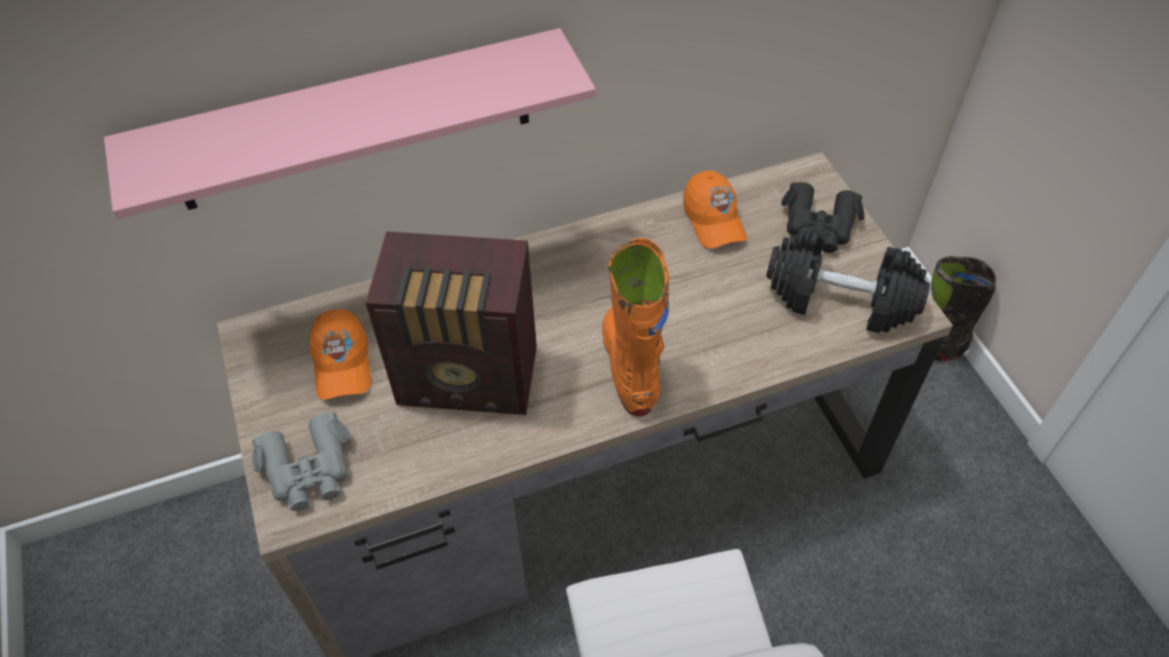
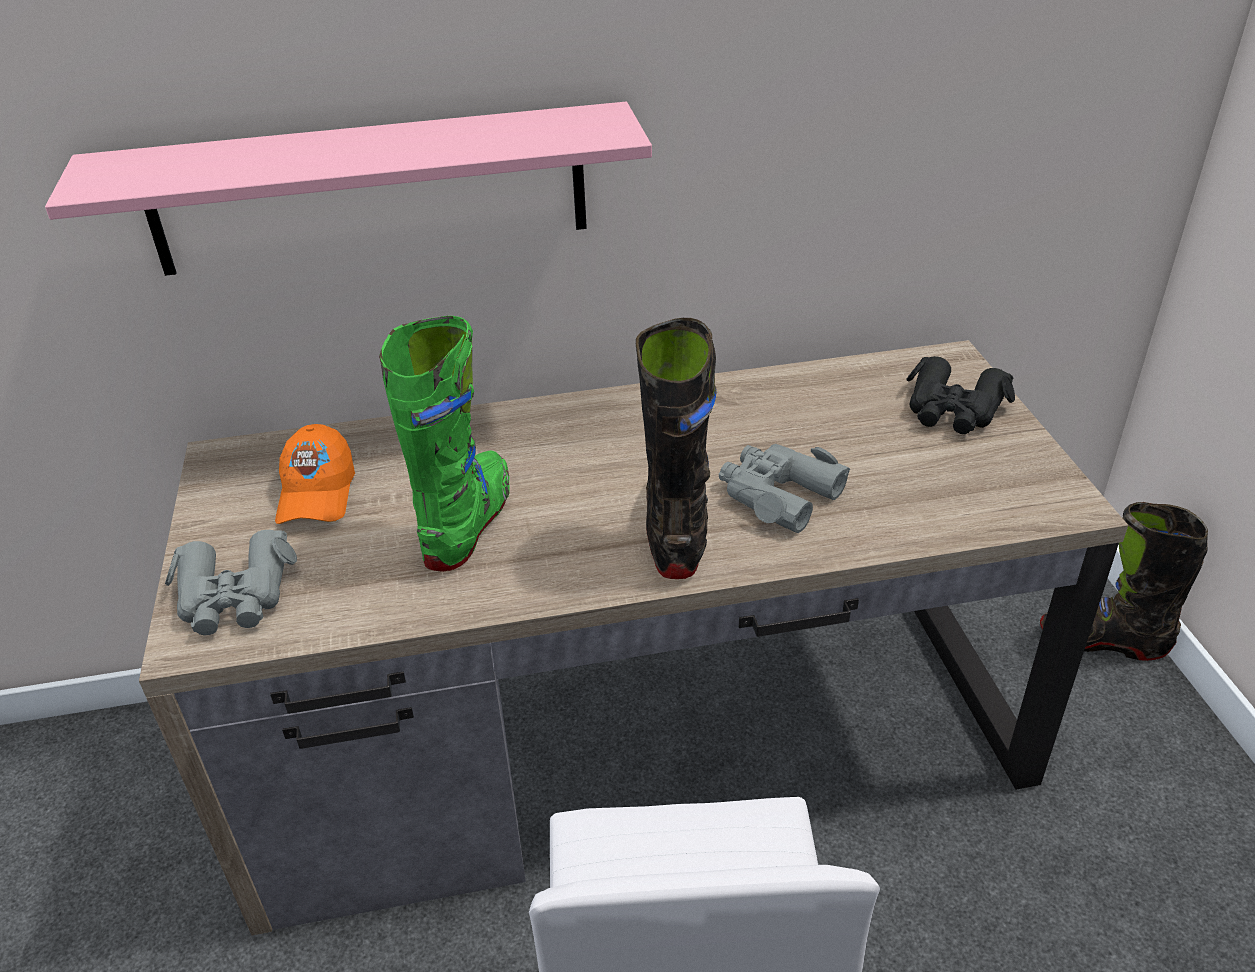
camera: 10 degrees right, 15 degrees down
radio [365,231,537,415] -> green boot [379,316,510,572]
orange boot [602,238,669,416] -> black boot [636,318,717,579]
orange cap [684,170,747,248] -> none
black dumbbell [766,229,930,333] -> none
none -> grey binoculars [719,444,850,533]

